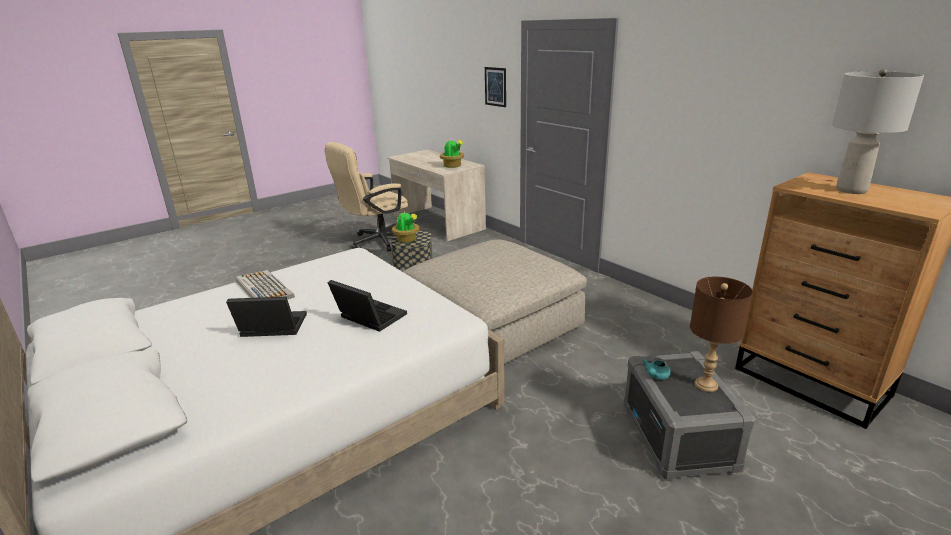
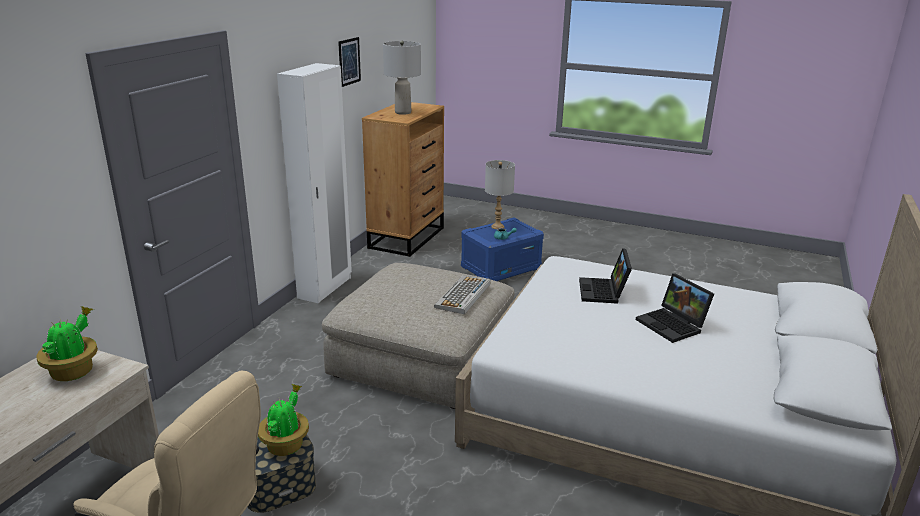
camera: 120 degrees left, 0 degrees up
keyboard [236,270,295,299] -> keyboard moved to [434,275,491,314]
picture [485,67,506,107] -> picture moved to [338,37,361,87]
grey storage box [623,351,756,479] -> blue storage box [461,217,544,281]
brown table lamp [690,277,753,392] -> grey table lamp [485,160,515,229]
none -> white wardrobe [277,63,352,303]

